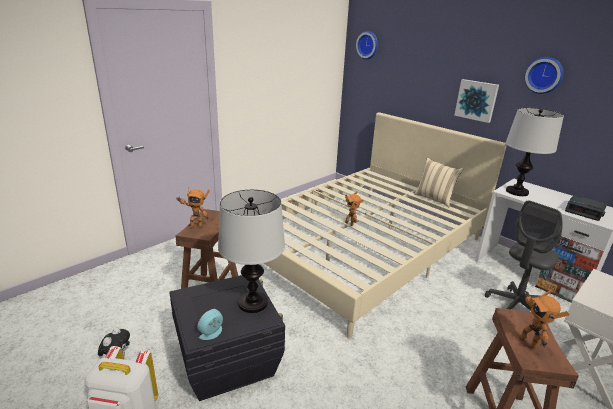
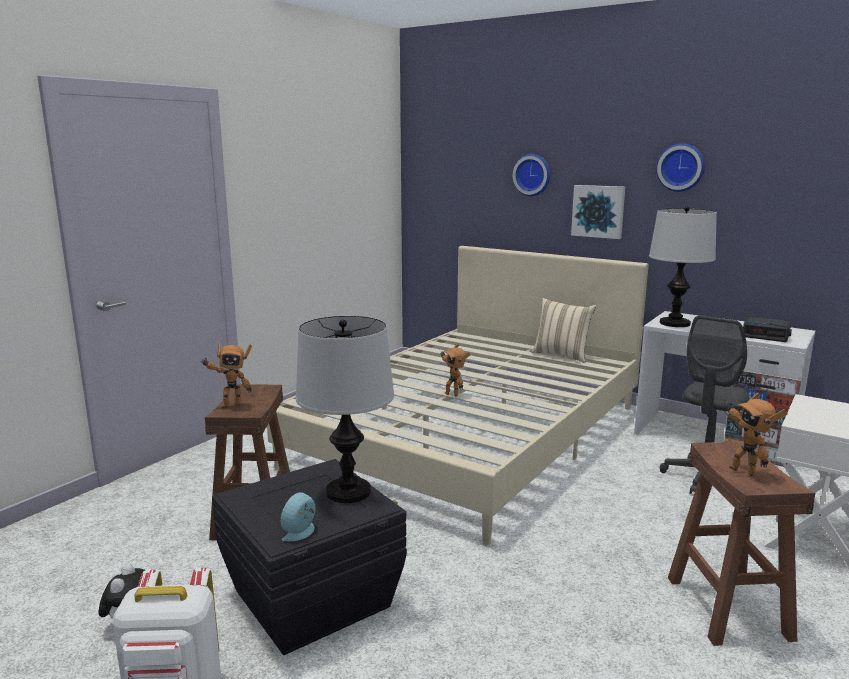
camera: 10 degrees left, 10 degrees down
wall clock [356,31,378,59] -> wall clock moved to [512,154,550,196]

